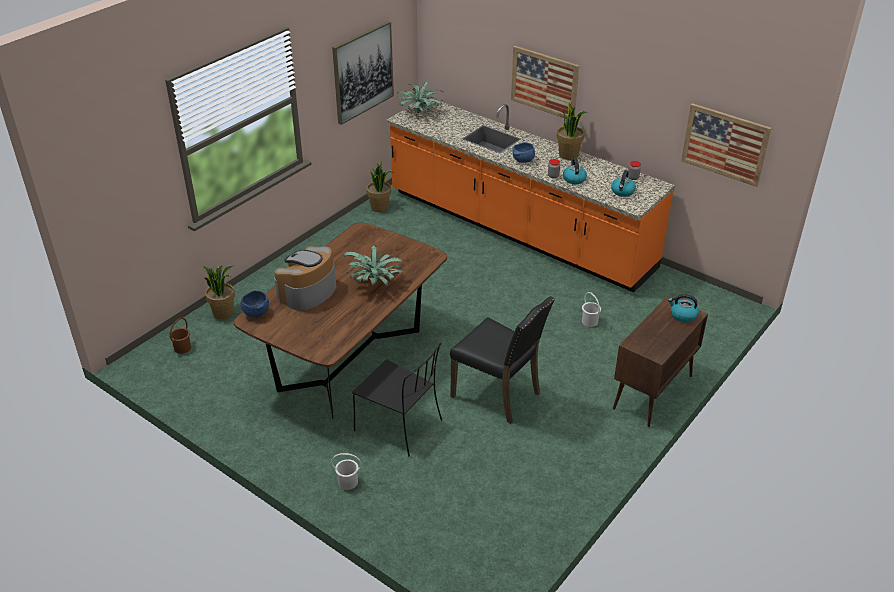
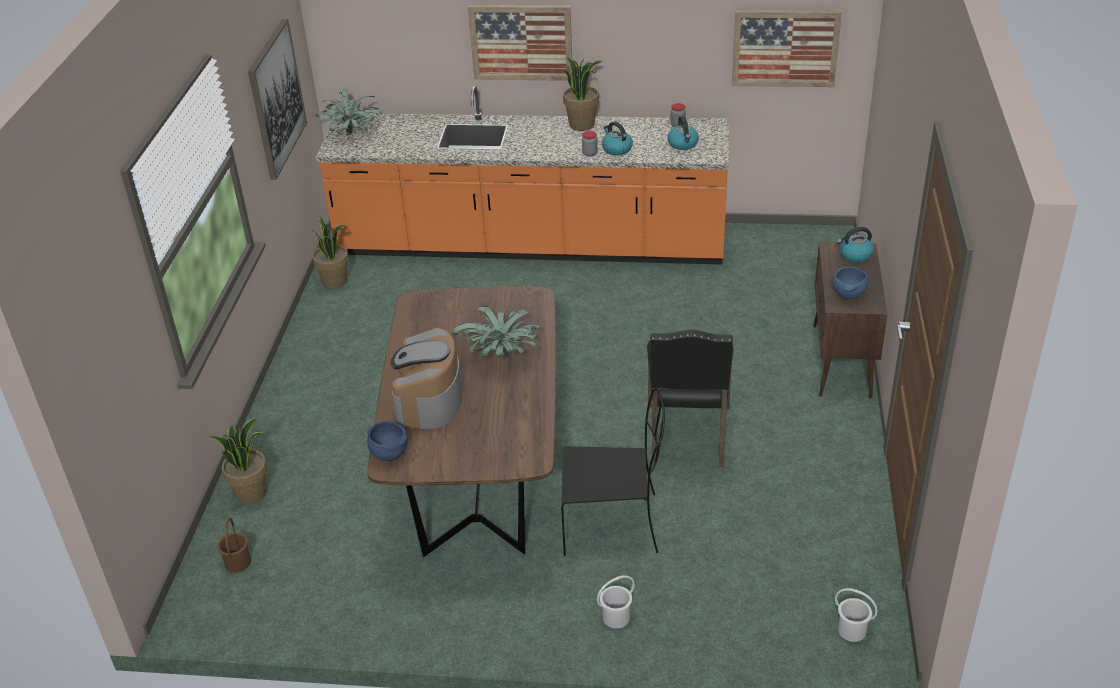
camera: 30 degrees left, 0 degrees up
black chair [450,296,555,424] -> black chair turned 90 degrees clockwise [647,329,733,468]
blue bowl [512,142,535,163] -> blue bowl moved to [832,266,869,299]
white bucket [582,292,601,327] -> white bucket moved to [835,588,878,642]

